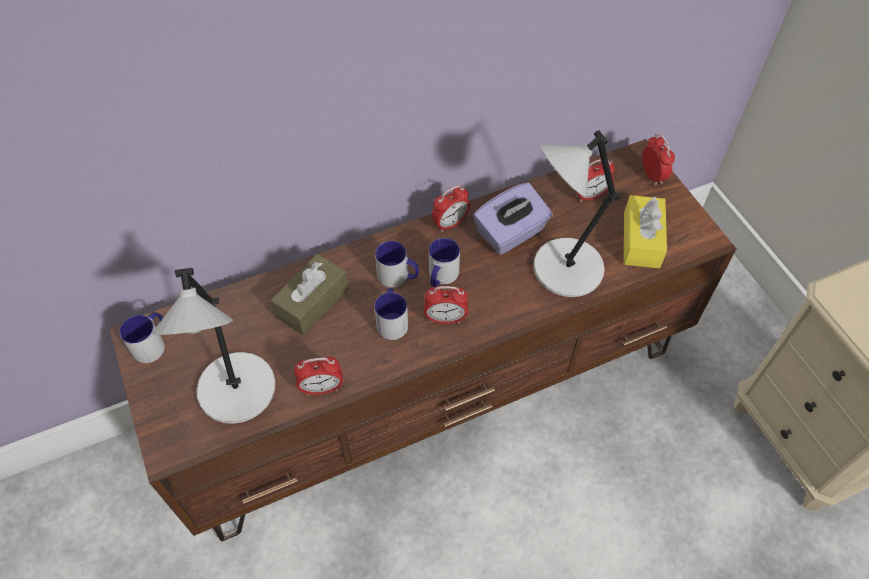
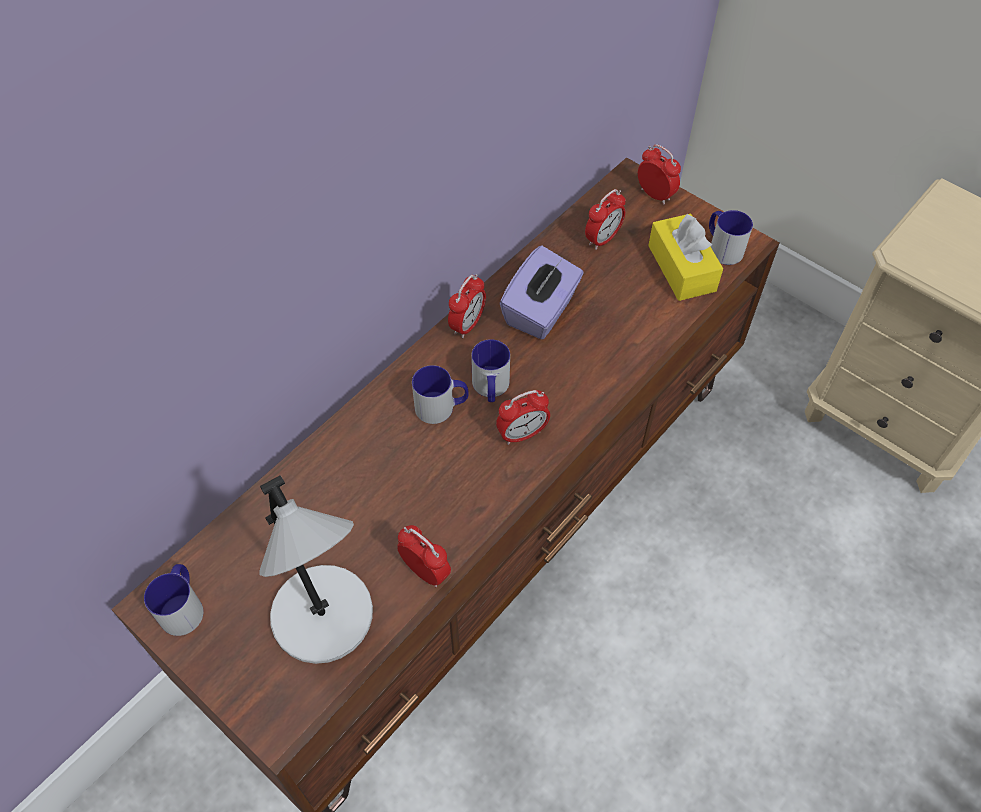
camera: 25 degrees left, 0 degrees up
brown tissue box [271,254,348,335] -> none
alarm clock [294,357,343,395] -> alarm clock turned 105 degrees counterclockwise [397,525,451,587]
mug [374,288,408,340] -> mug moved to [709,210,753,265]
grey table lamp [534,130,619,297] -> none

